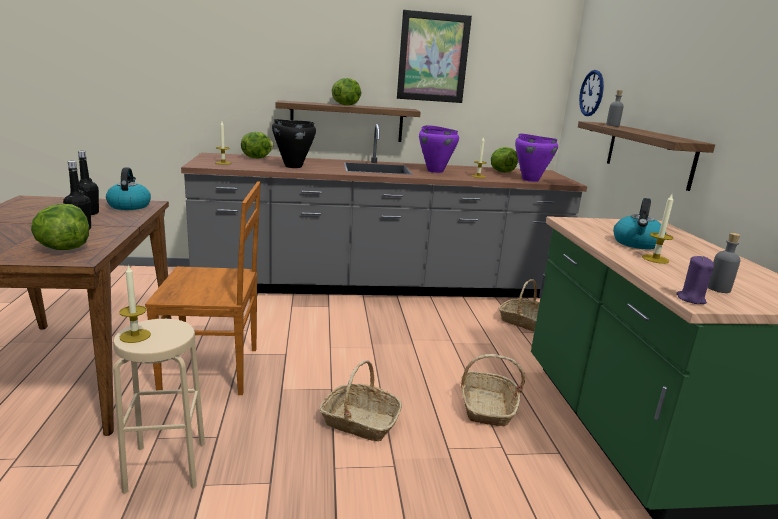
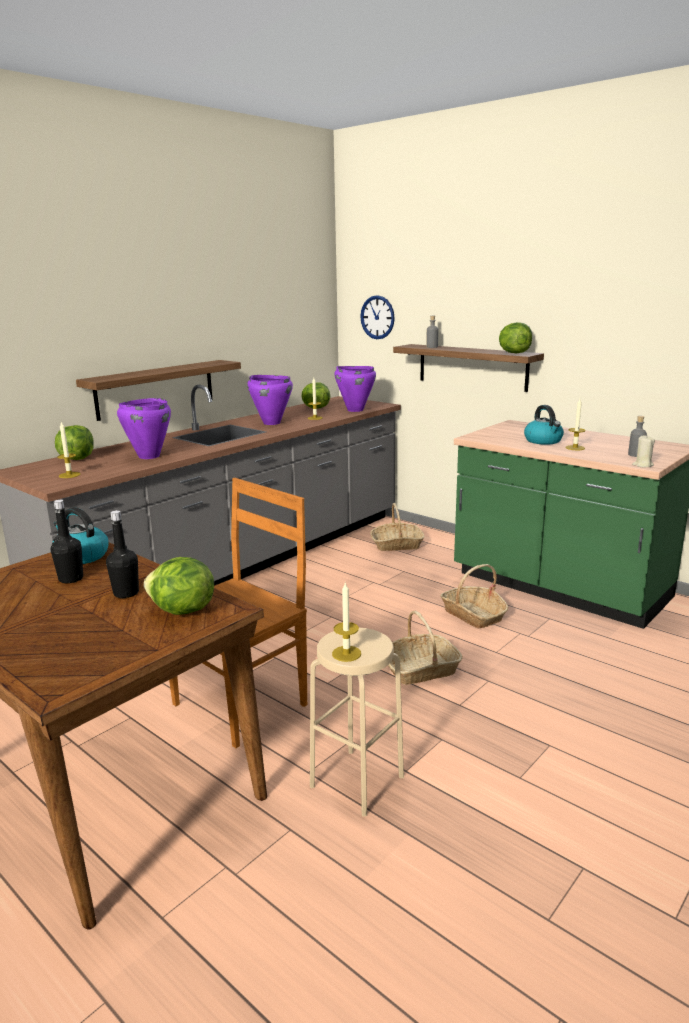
camera: 40 degrees left, 0 degrees up
black cooking pot [272,119,316,168] -> purple cooking pot [117,398,171,459]
lettuce [332,78,361,105] -> lettuce moved to [499,322,532,353]
picture [397,10,472,103] -> none
purple candle [676,256,714,304] -> beige candle [632,435,655,467]

